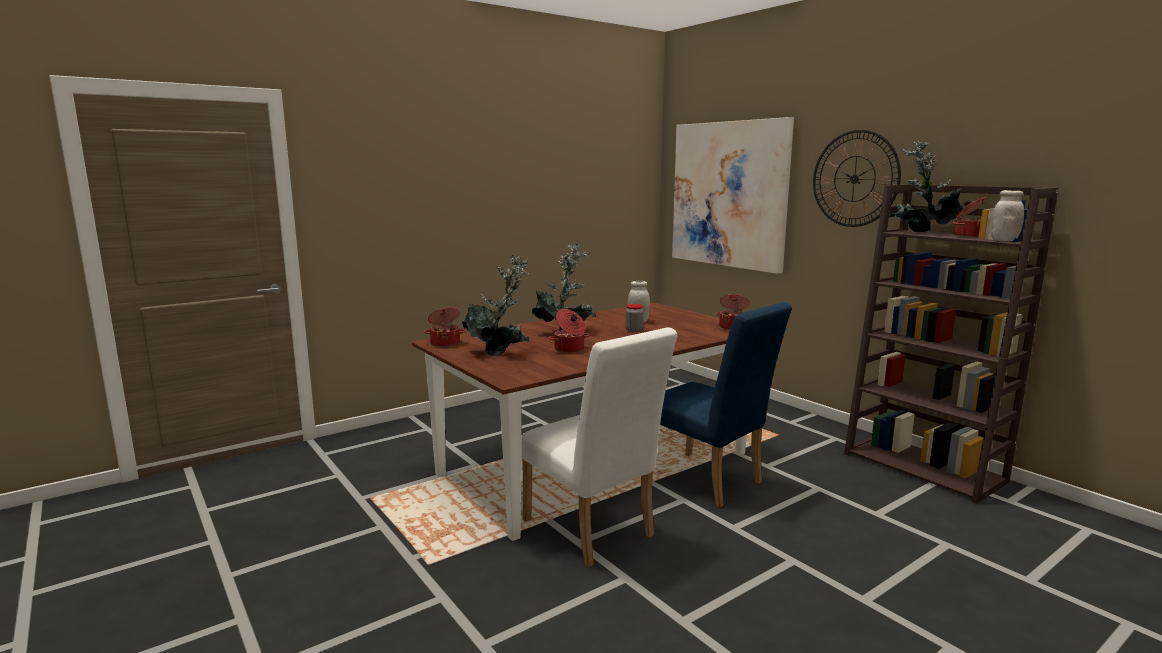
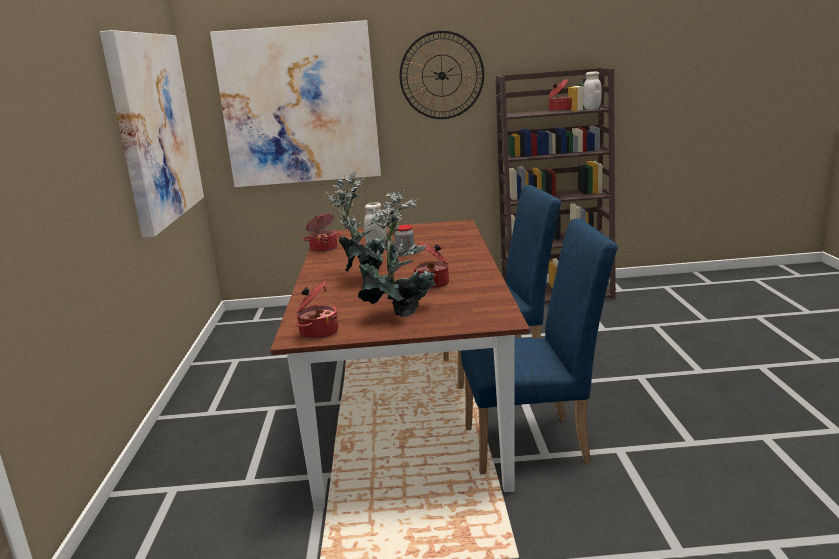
camera: 55 degrees left, 5 degrees up
white chair [521,327,677,568] -> blue chair [461,219,618,475]
cooking pot [716,294,750,330] -> cooking pot moved to [303,213,342,252]
potted plant [888,141,964,232] -> none
none -> picture [100,30,204,238]

